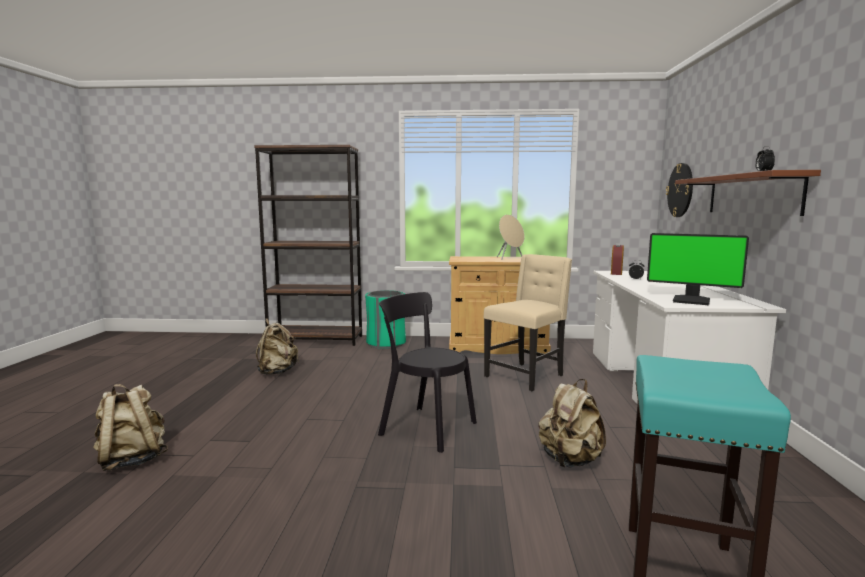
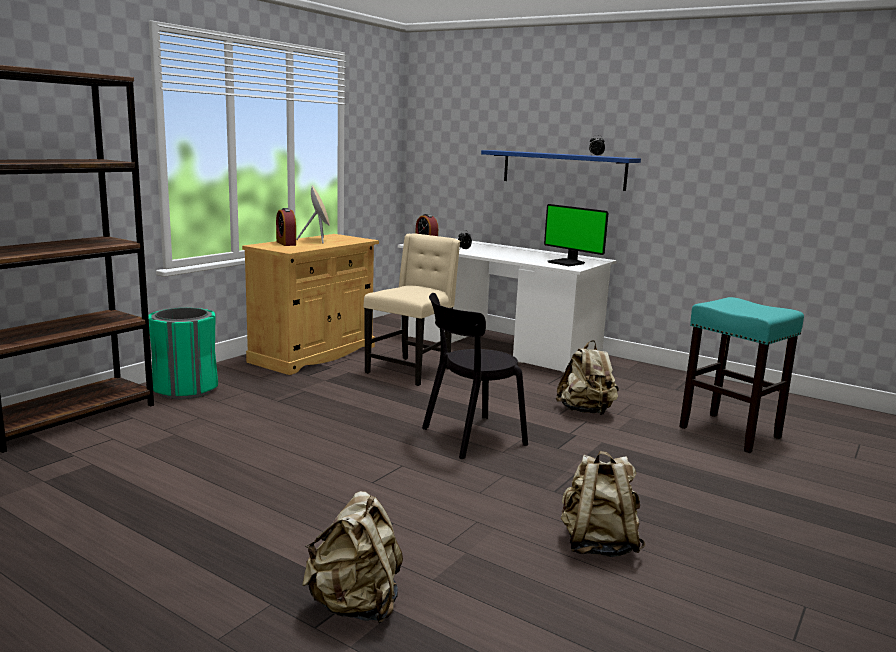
camera: 60 degrees left, 5 degrees up
beige backpack [256,318,299,375] -> beige backpack moved to [561,451,645,557]
beige chair [484,254,572,391] -> beige chair turned 45 degrees clockwise [364,233,460,386]
monitor [647,233,749,305] -> monitor turned 75 degrees clockwise [544,204,608,266]
wall clock [666,163,693,217] -> none
brown shelf [675,170,821,216] -> blue shelf [481,150,641,191]
none -> alarm clock [276,208,296,246]

